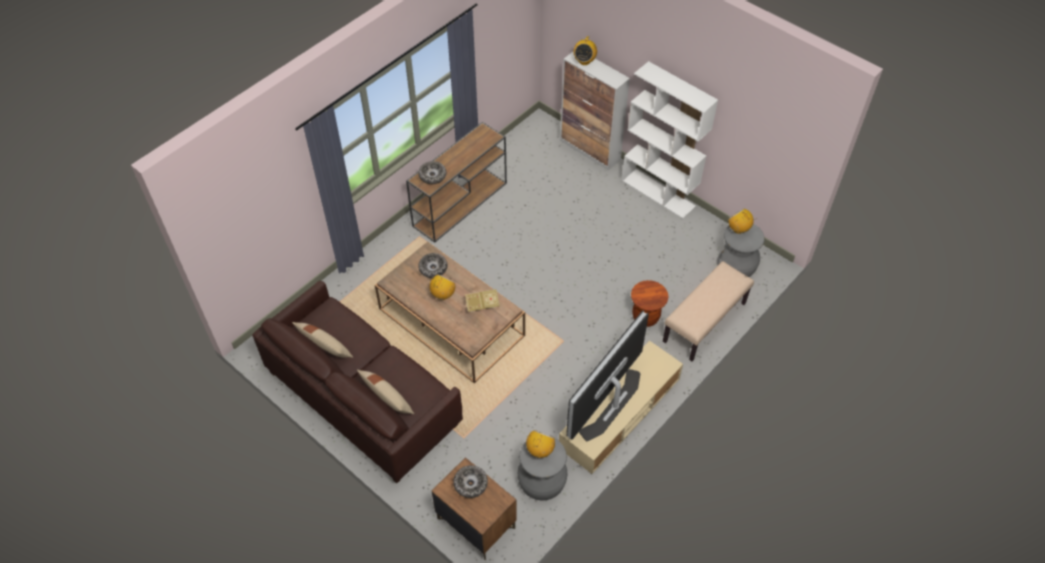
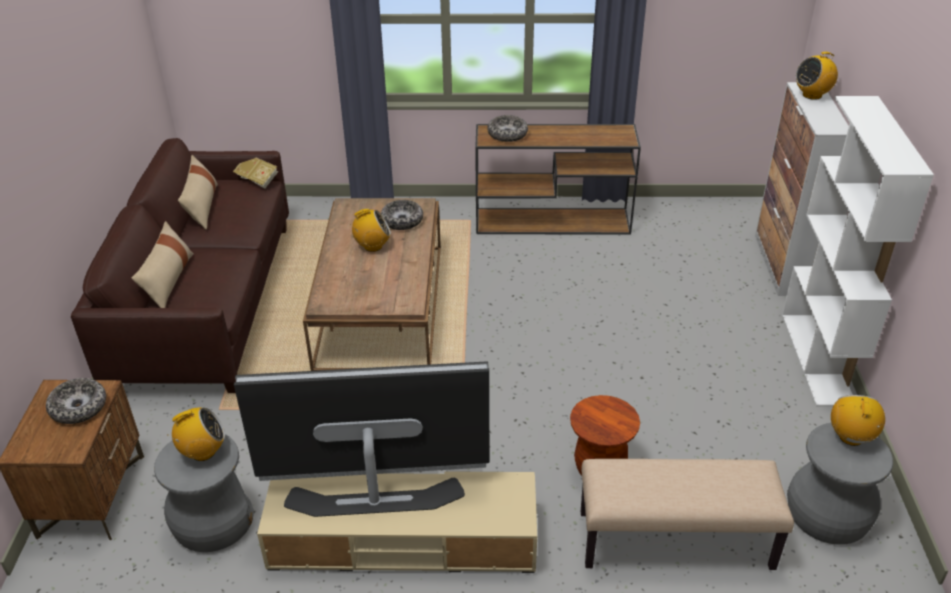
camera: 50 degrees right, 15 degrees down
book [465,289,500,312] -> book moved to [233,158,278,189]

